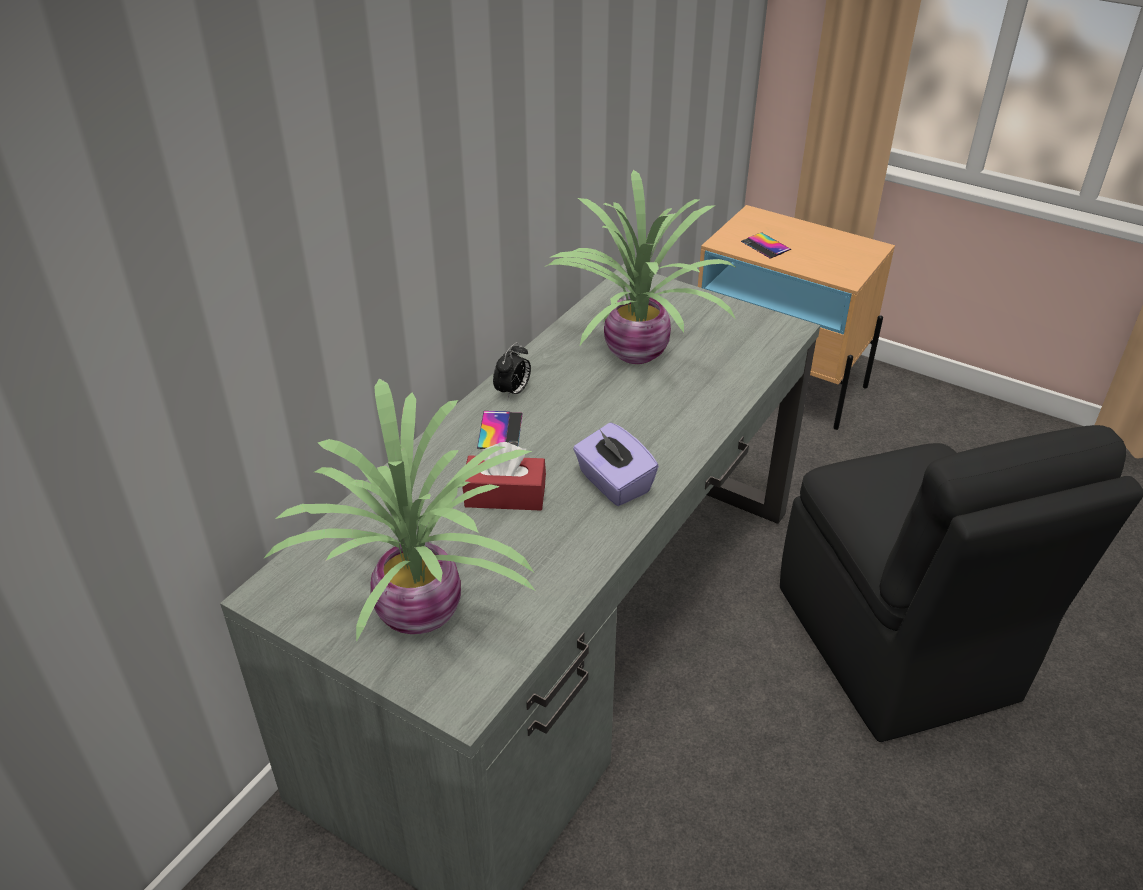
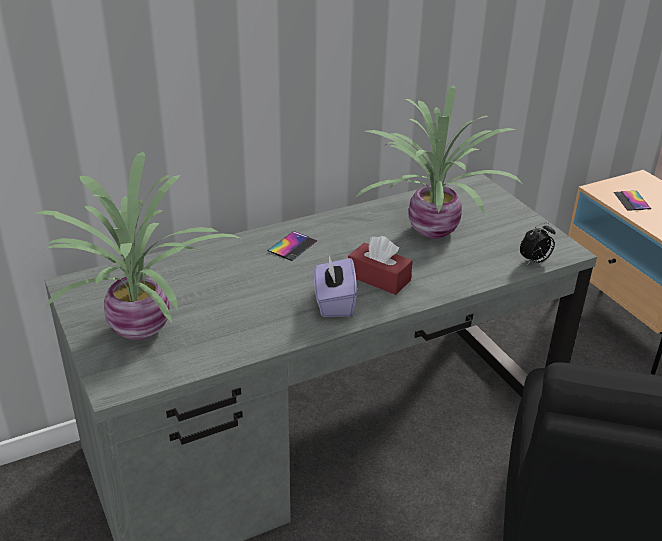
camera: 30 degrees right, 5 degrees down
red tissue box [463,442,546,511] -> red tissue box moved to [348,236,413,295]
alarm clock [493,342,531,400] -> alarm clock moved to [520,222,556,265]

